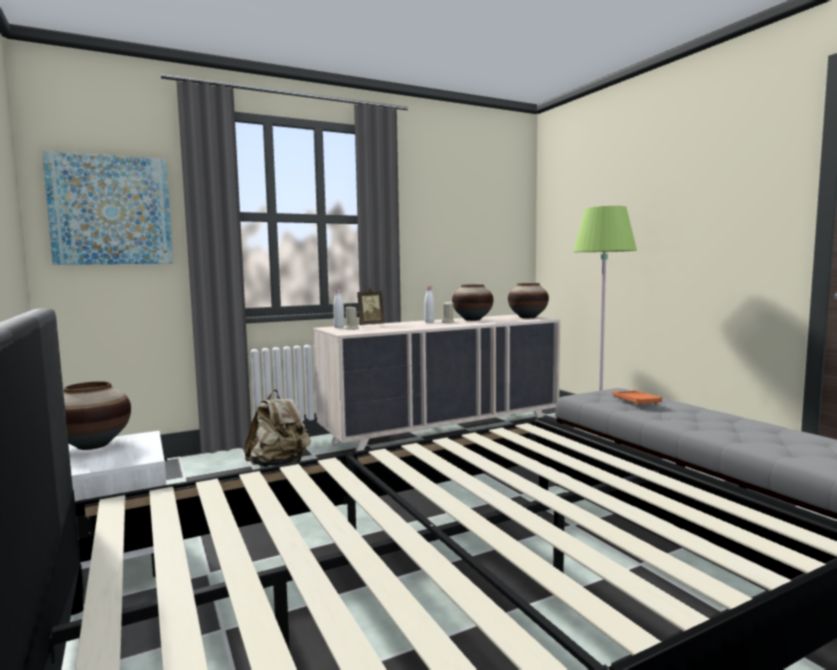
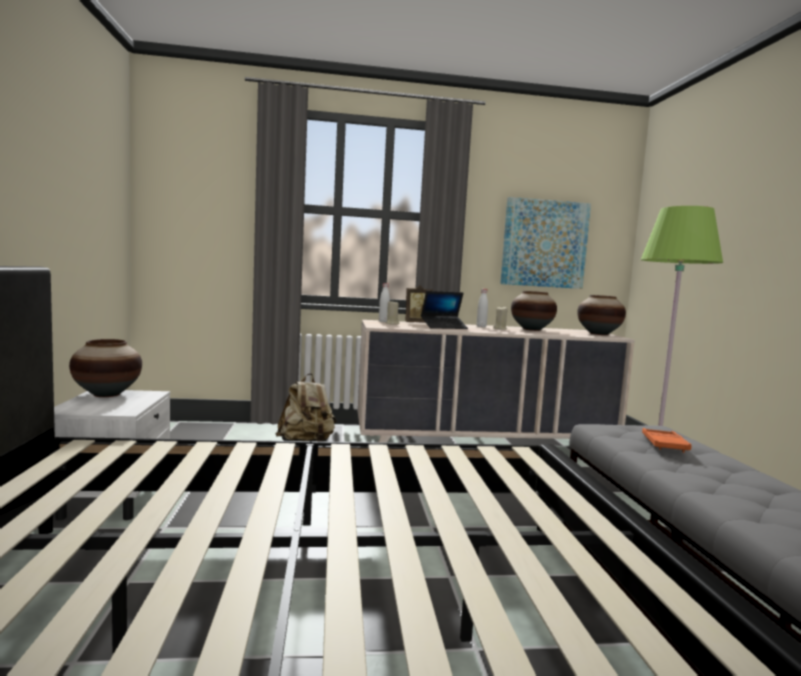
camera: 20 degrees right, 0 degrees up
picture [42,150,173,265] -> picture moved to [500,197,591,289]
none -> laptop [421,291,468,329]

